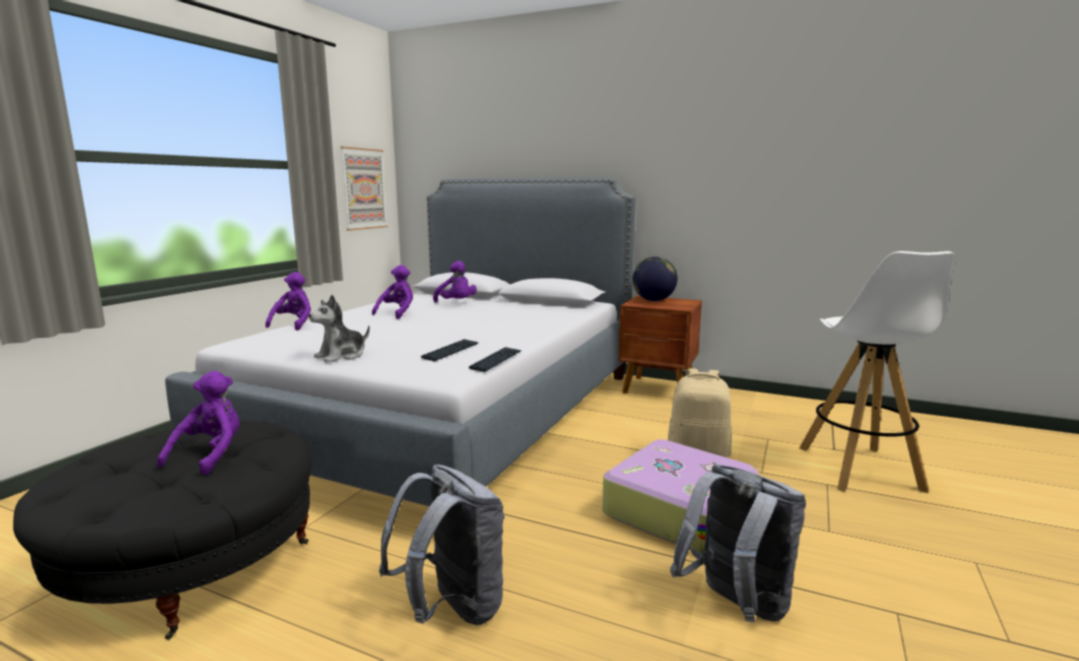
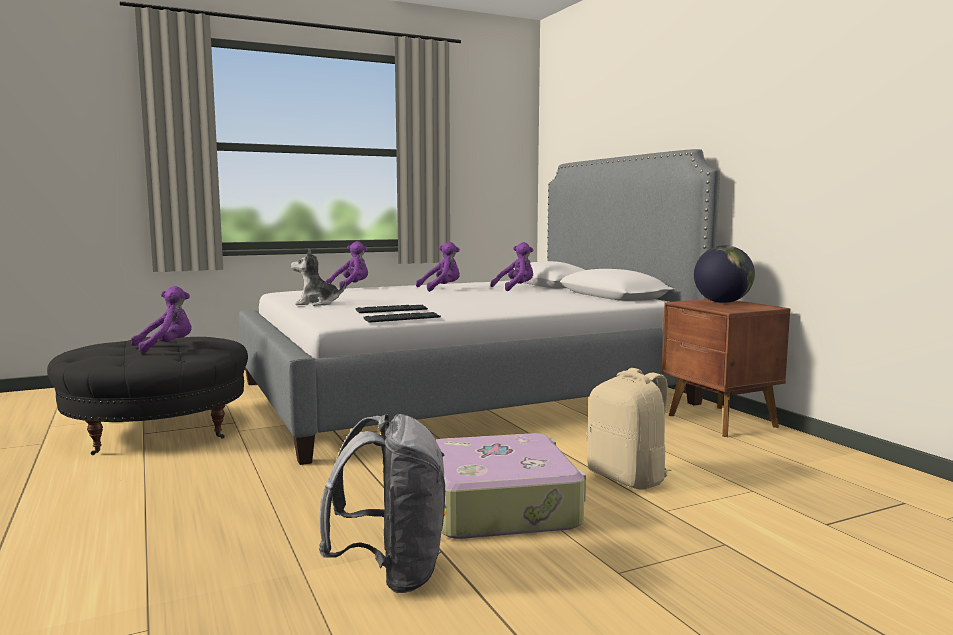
camera: 40 degrees right, 5 degrees down
picture [340,146,388,231] -> none
grey backpack [379,464,504,625] -> none
purple plush toy [433,261,477,303] -> purple plush toy turned 120 degrees counterclockwise [490,242,534,291]
white stool [799,251,955,493] -> none

